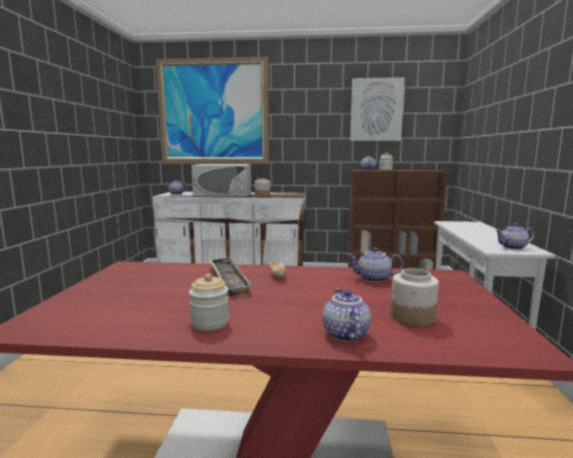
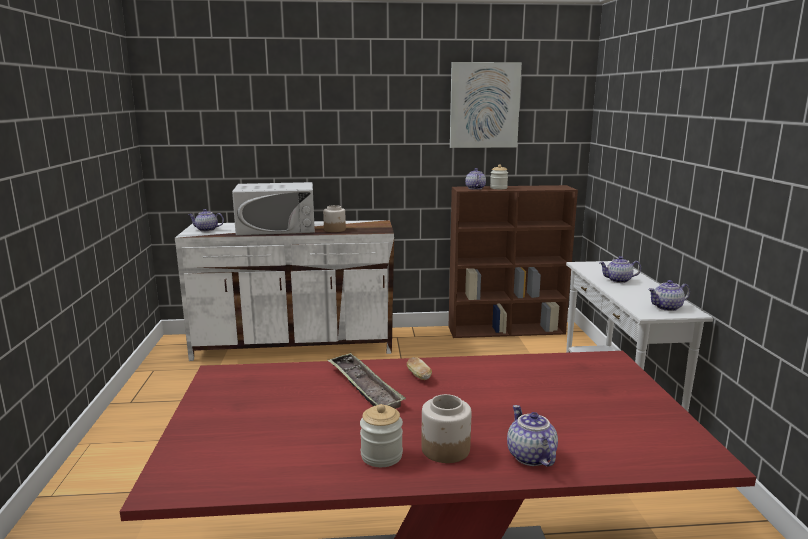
camera: 10 degrees left, 5 degrees up
picture [156,57,269,164] -> none
teapot [347,247,403,283] -> teapot moved to [599,256,641,283]
jar [391,268,439,327] -> jar moved to [421,394,472,463]

